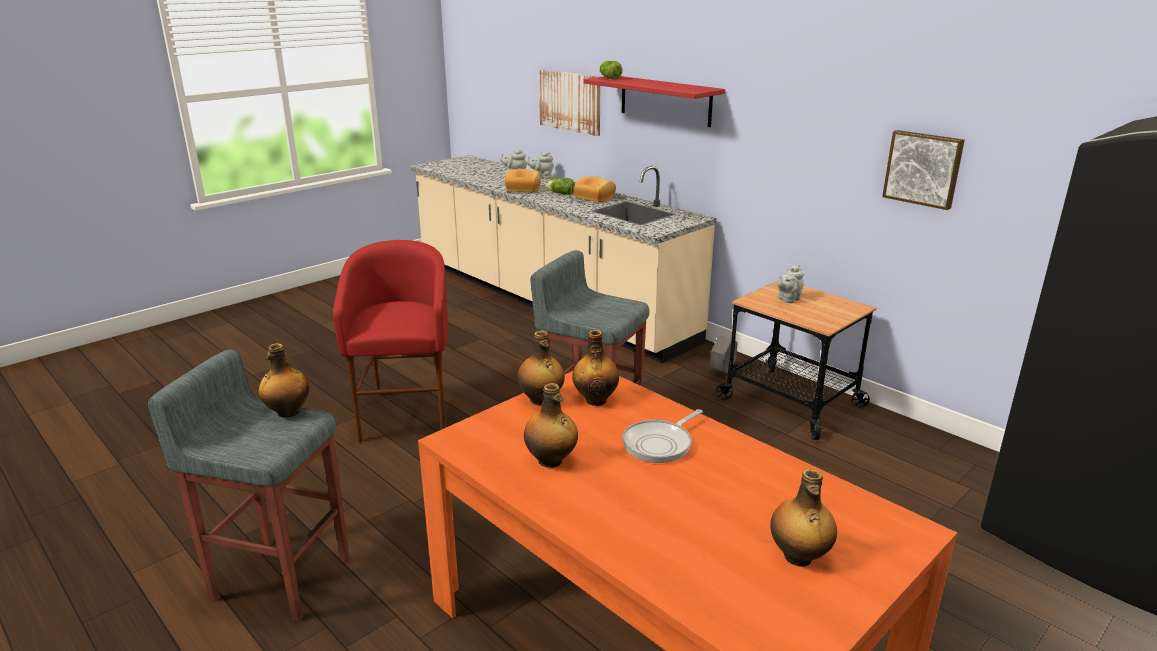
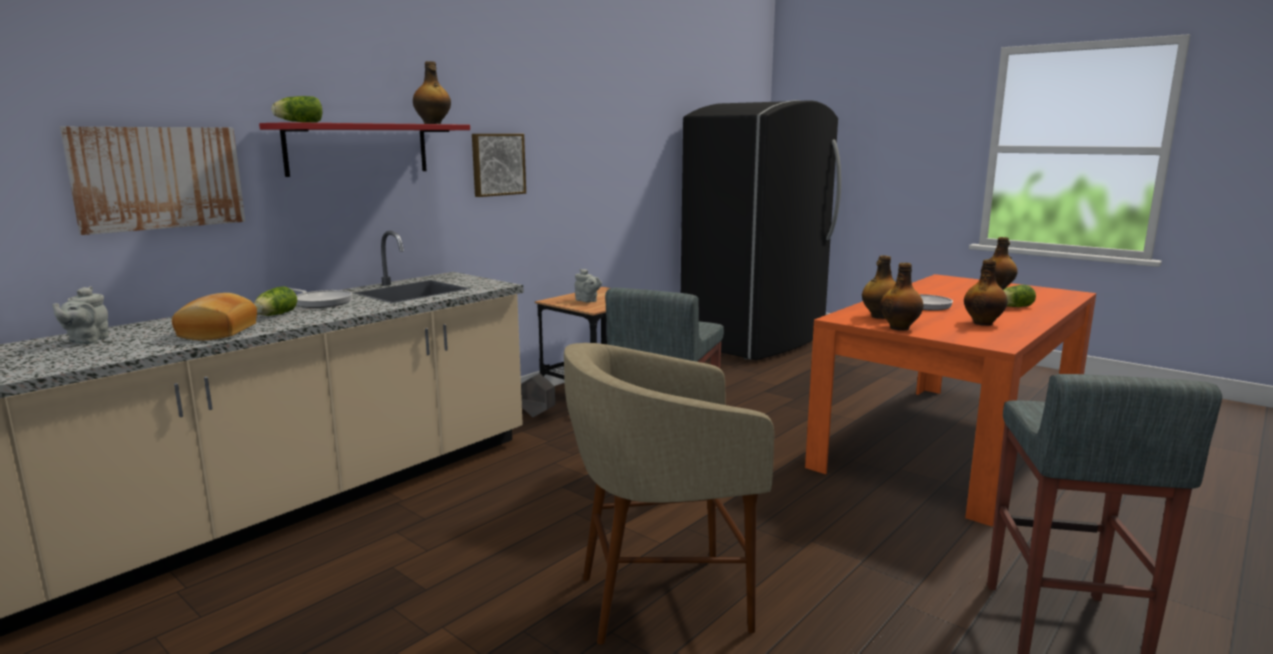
camera: 95 degrees left, 10 degrees down
bottle [258,343,309,417] -> bottle moved to [413,61,451,124]
red stool [333,240,448,442] -> beige stool [564,343,774,645]
grey teapot [526,152,554,179] -> none
bread [574,176,616,202] -> frying pan [290,288,352,308]
picture [882,130,965,210] -> picture moved to [472,134,526,197]
none -> lettuce [1003,285,1036,307]

